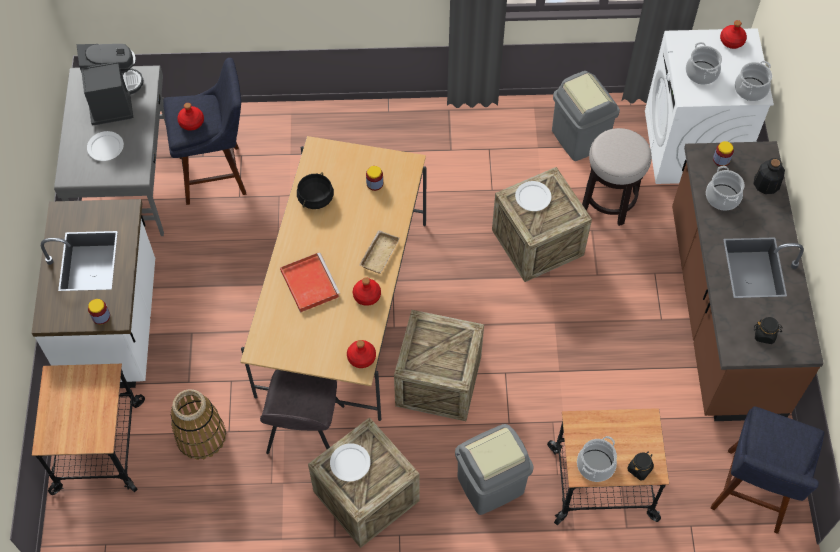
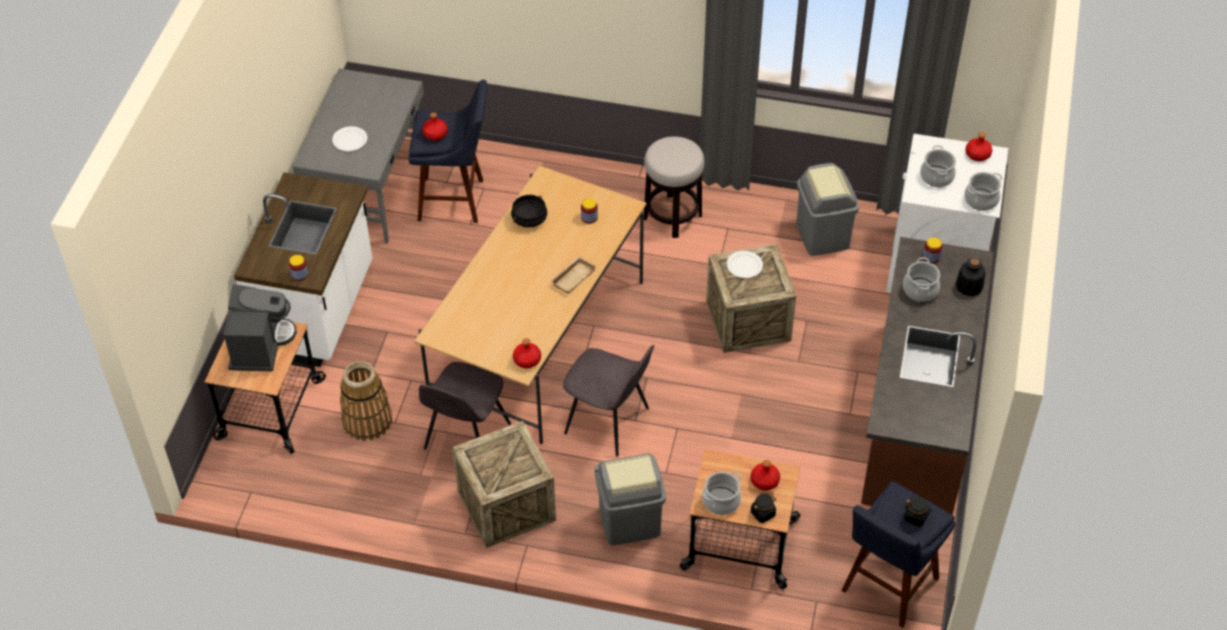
camera: 15 degrees right, 10 degrees down
coffee machine [77,44,143,125] -> coffee machine moved to [224,284,297,371]
red tray [280,252,340,313] -> none
white plate [330,443,371,482] -> none
red bottle [353,277,381,306] -> red bottle moved to [751,460,780,491]
crate [394,310,484,421] -> grey chair [563,345,654,457]
stool [582,128,652,226] -> stool moved to [644,136,705,238]
black jar [754,317,783,344] -> black jar moved to [904,497,932,527]

